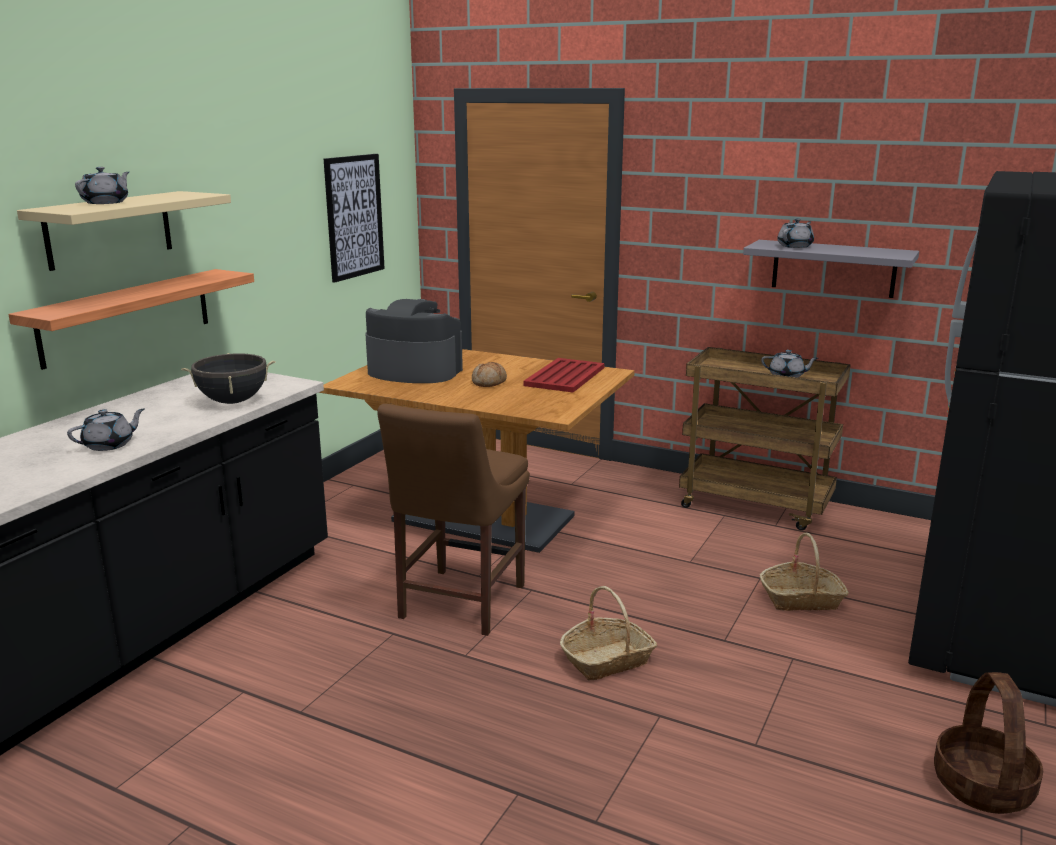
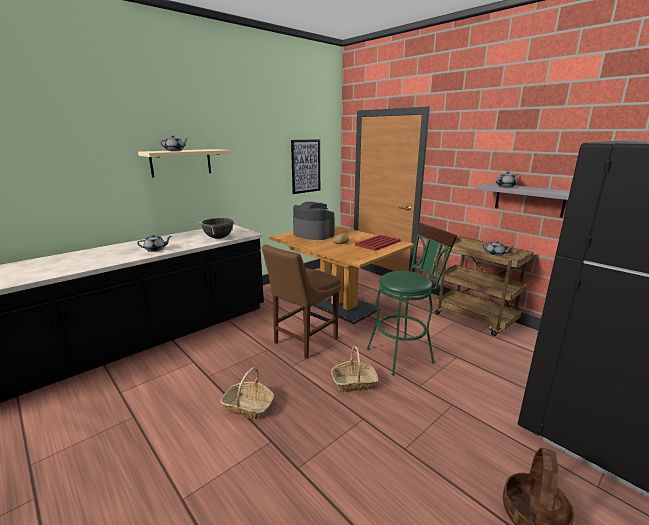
camera: 20 degrees right, 0 degrees up
shelf [8,269,254,370] -> none
basket [760,533,849,611] -> basket moved to [220,367,274,420]
none -> green stool [367,223,457,375]

